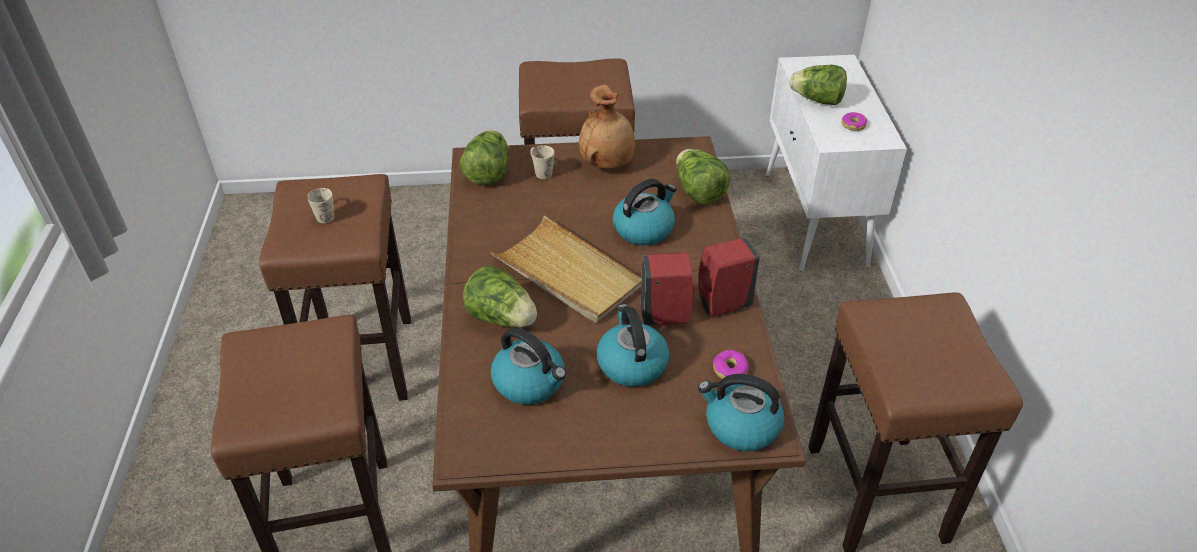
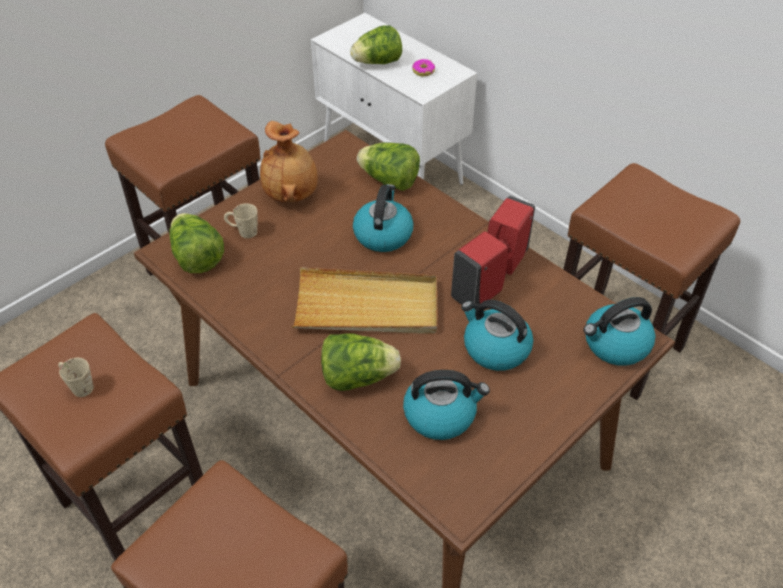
camera: 40 degrees left, 5 degrees up
donut [713,350,749,379] -> none

